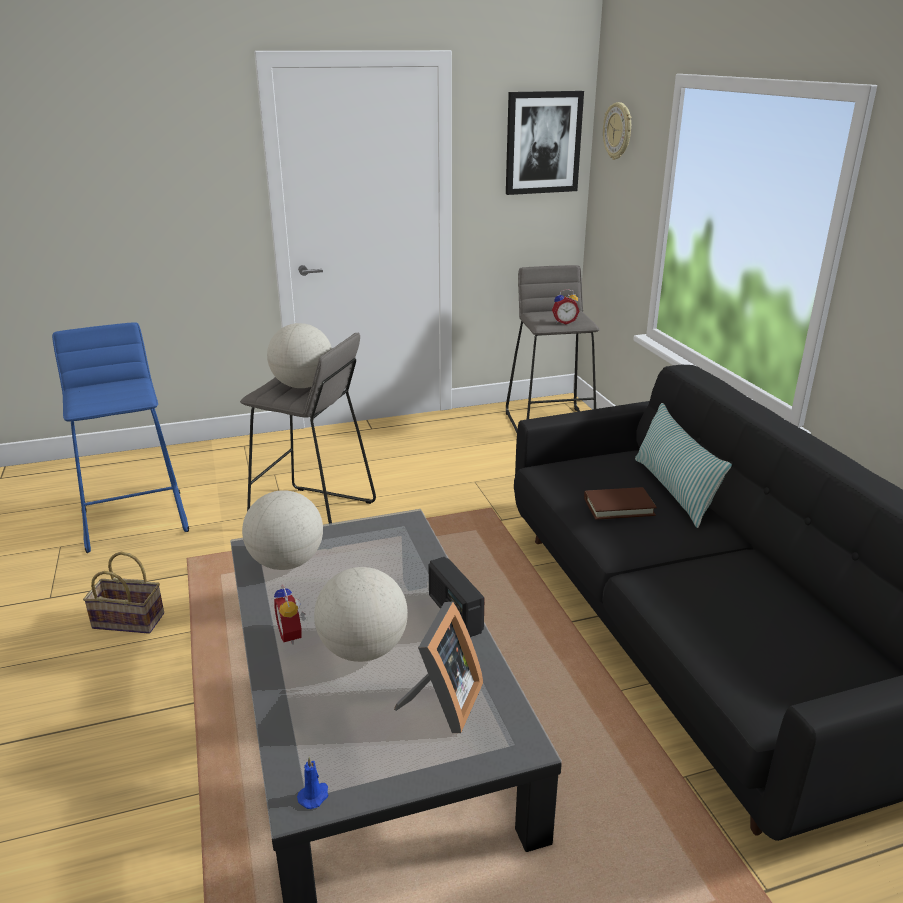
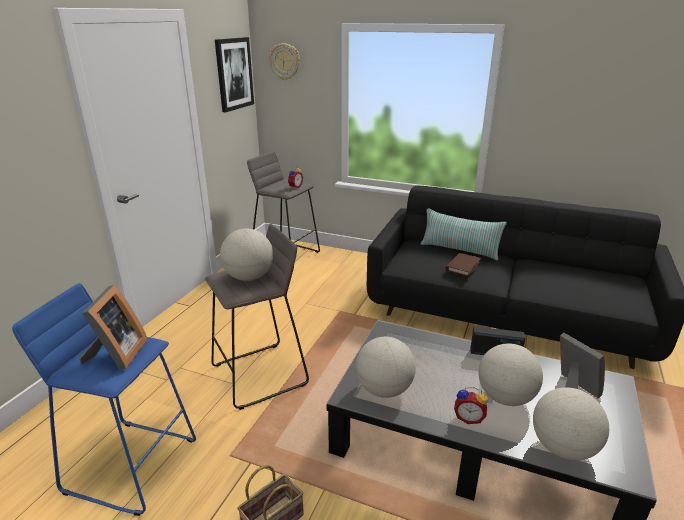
camera: 50 degrees left, 0 degrees up
blue candle [297,757,328,809] -> none
none -> picture frame [79,285,147,370]
none -> globe [533,387,609,461]

